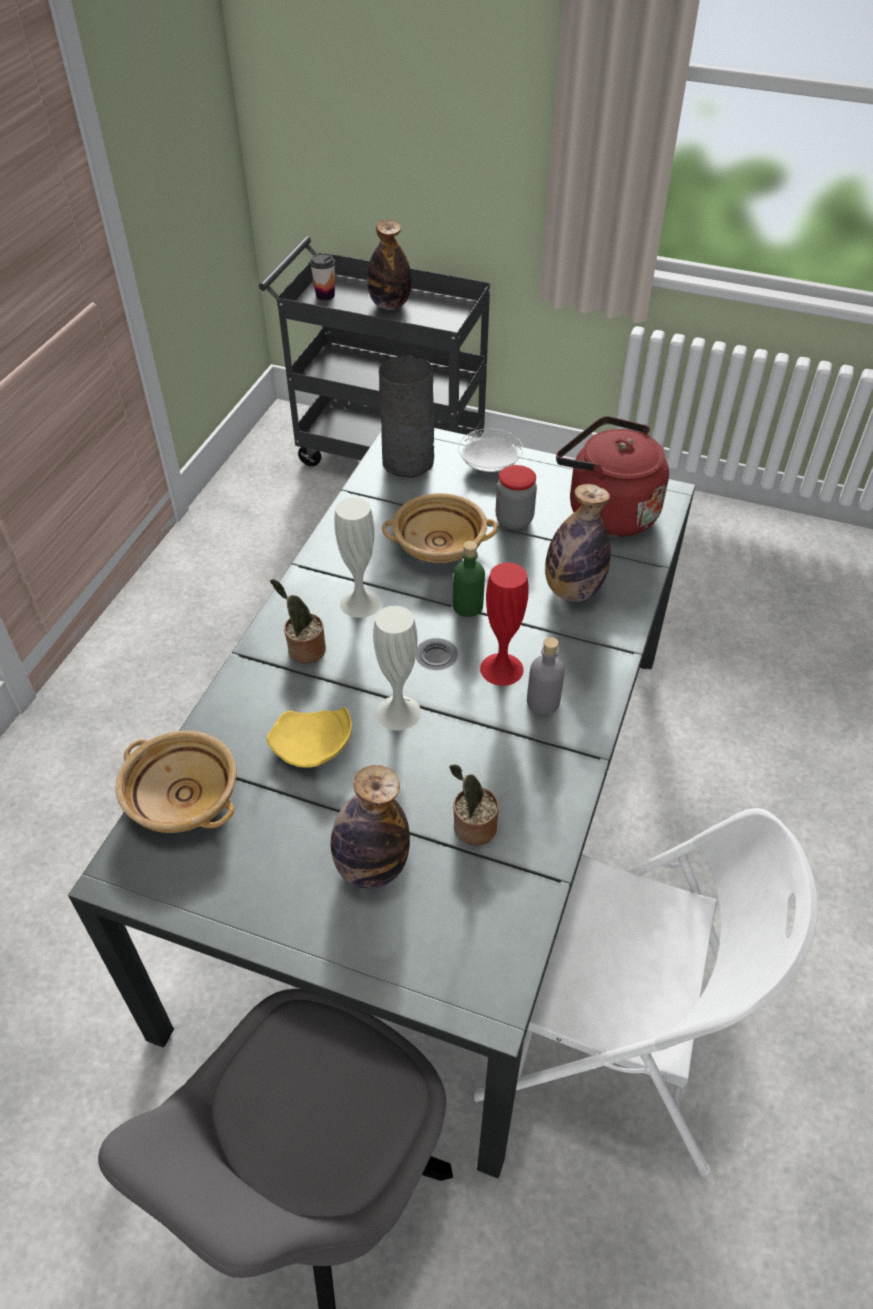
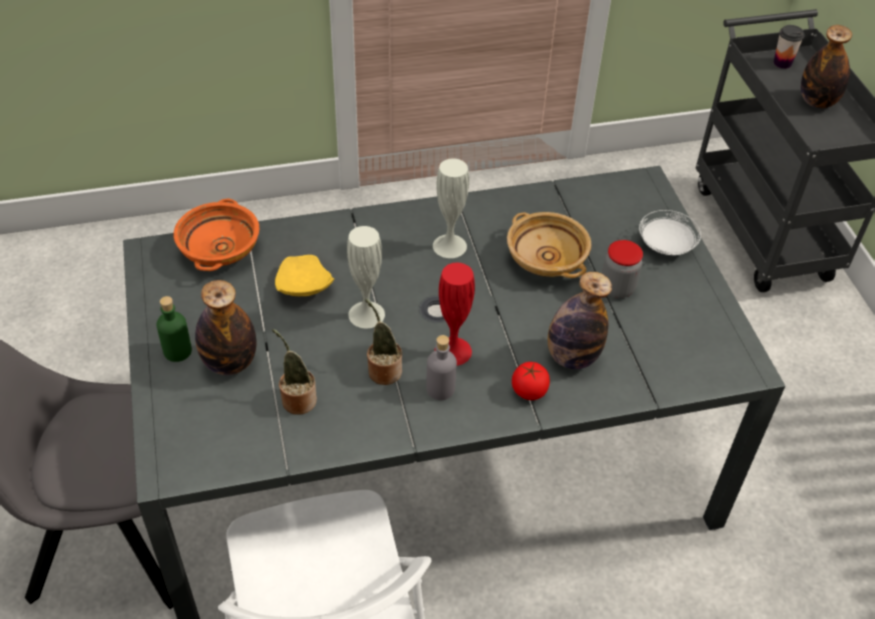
camera: 55 degrees right, 0 degrees up
beige bowl [116,731,237,833] -> orange bowl [174,199,259,271]
potted plant [270,579,326,664] -> potted plant moved to [365,299,402,385]
grey vase [379,355,434,478] -> none
green bottle [453,541,485,617] -> green bottle moved to [157,296,192,362]
red kettle [556,416,669,537] -> none
none -> tomato [512,362,550,400]

